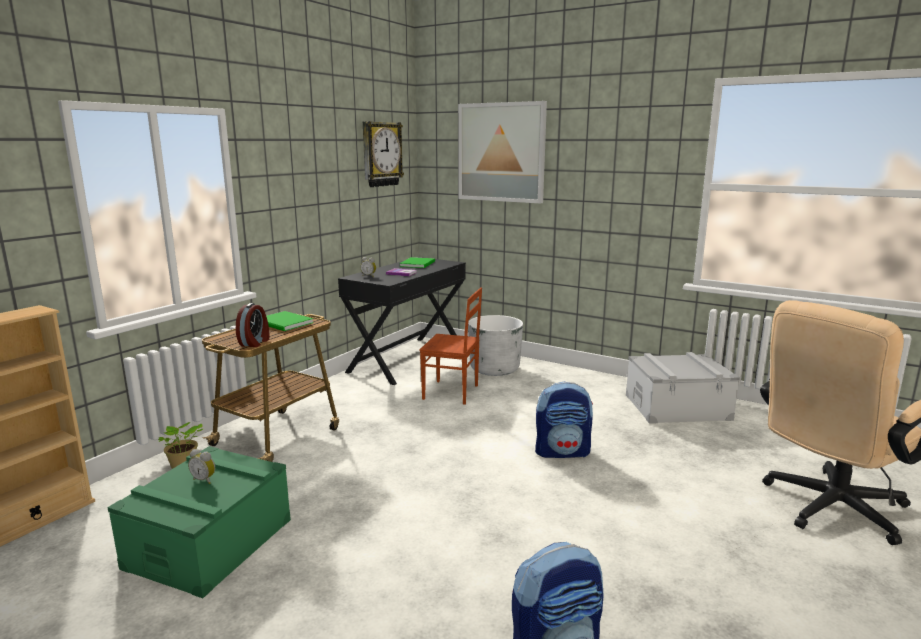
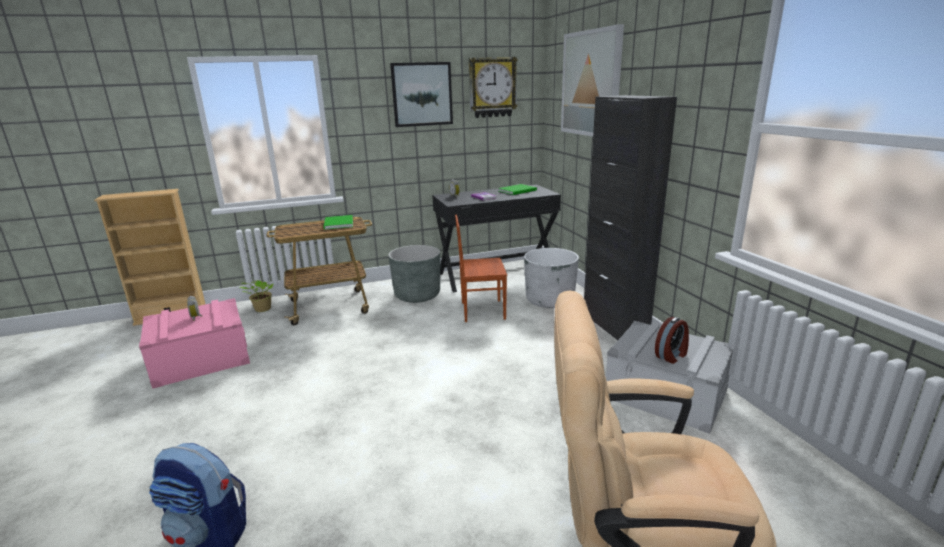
camera: 40 degrees right, 5 degrees up
green storage box [107,446,291,598] -> pink storage box [139,298,250,389]
alarm clock [236,303,269,347] -> alarm clock moved to [655,317,689,364]
brown chair [420,287,482,405] -> brown chair turned 120 degrees clockwise [455,214,507,322]
backpack [535,382,593,458] -> none
none -> grey planter [388,245,440,303]
none -> picture [390,62,453,127]
none -> black cabinet [584,95,677,340]

